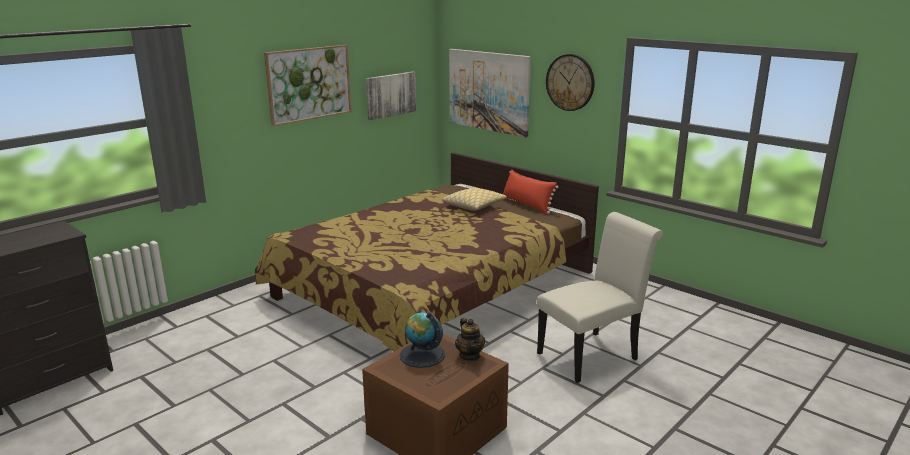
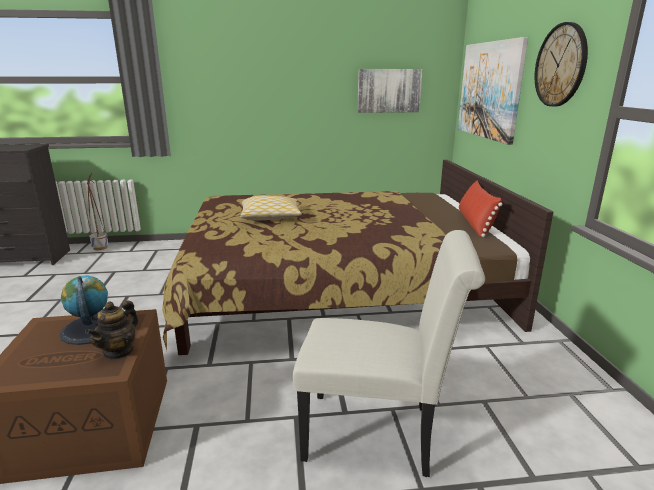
camera: 40 degrees right, 0 degrees up
picture [264,45,352,126] -> none
pillow [442,188,507,211] -> pillow moved to [240,196,302,220]
none -> planter [87,173,108,250]

